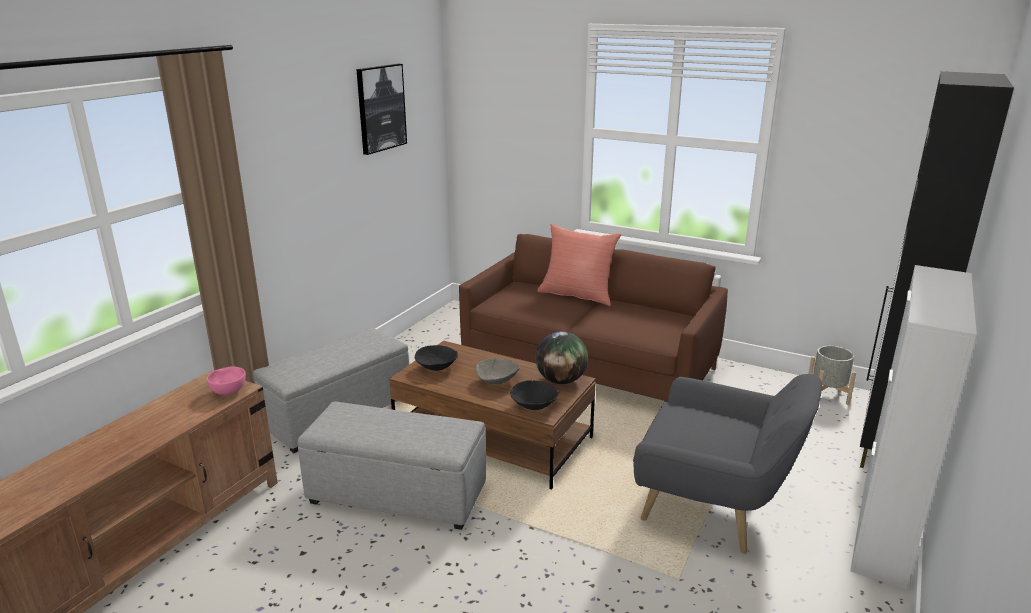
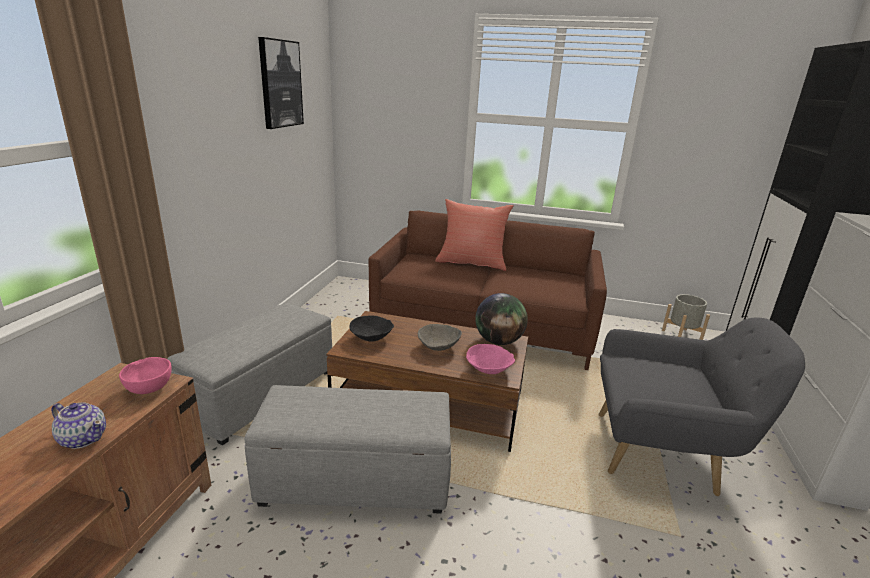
camera: 15 degrees left, 0 degrees up
black bowl [510,380,559,410] -> pink bowl [466,344,515,374]
none -> teapot [51,403,106,449]

